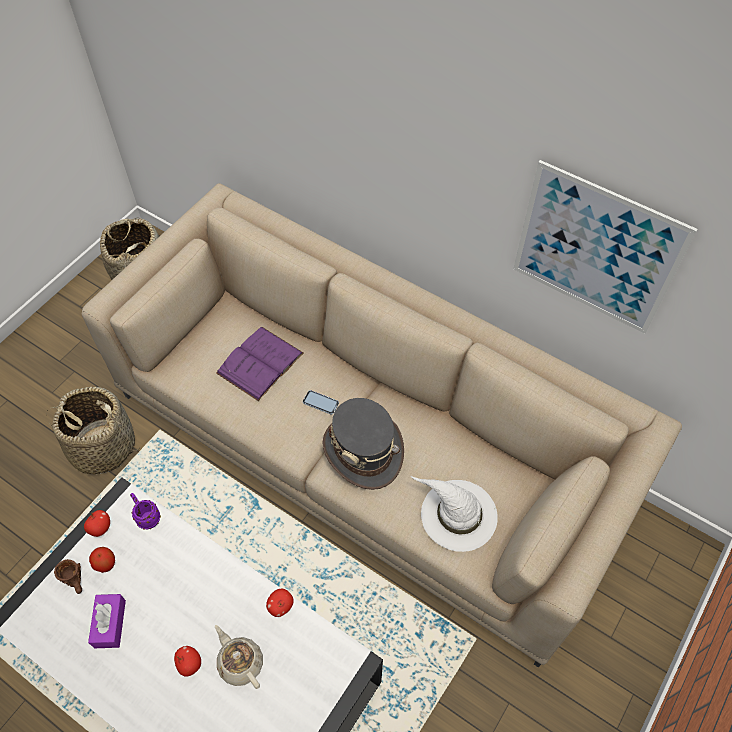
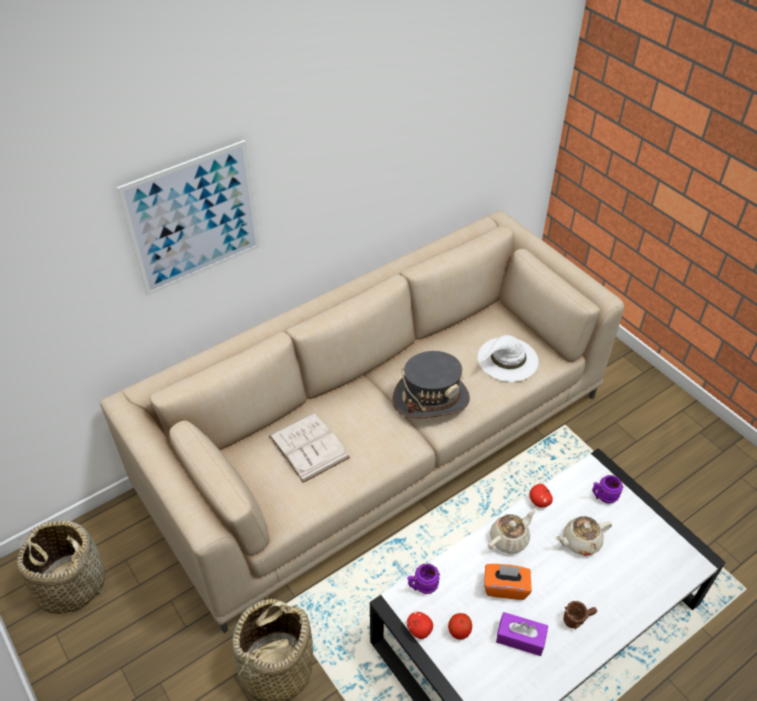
camera: 70 degrees left, 10 degrees down
brown mug [54,559,82,594] -> brown mug moved to [564,601,597,629]
apple [174,646,201,677] -> none
purple book [216,327,303,401] -> white book [269,413,350,483]
phone [303,390,339,415] -> none
picture [513,160,698,334] -> picture moved to [116,140,260,296]
none -> orange tissue box [484,564,532,600]
none -> beige teapot [488,508,537,554]
none -> purple mug [592,475,623,504]

